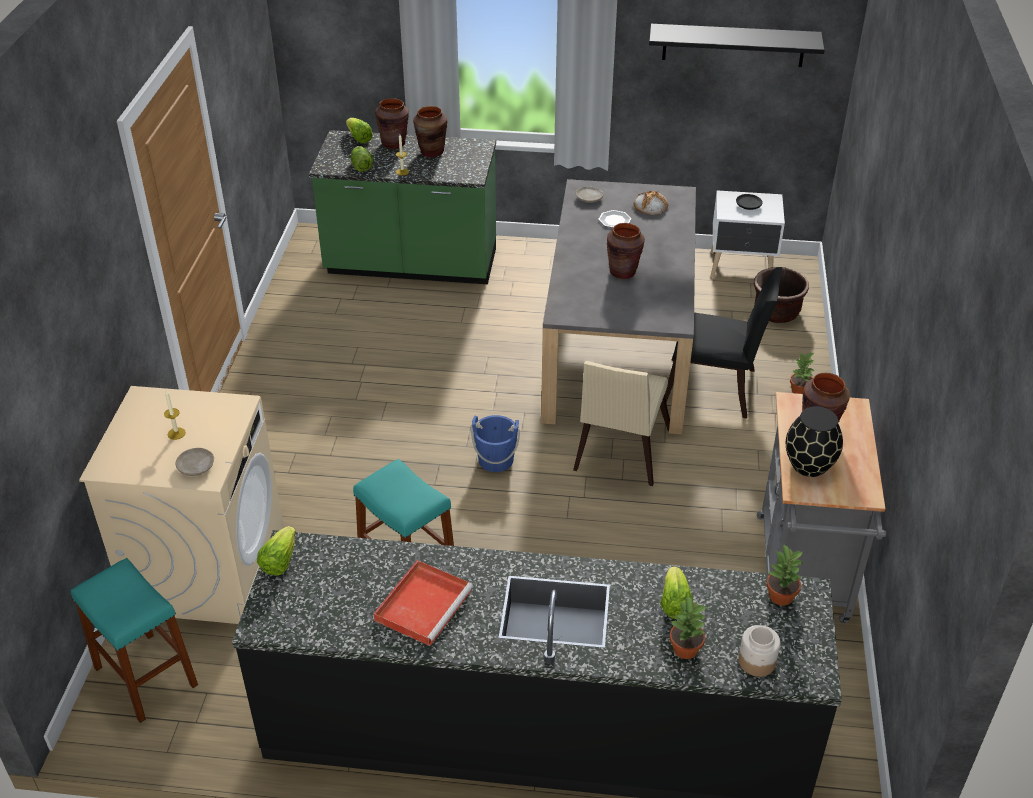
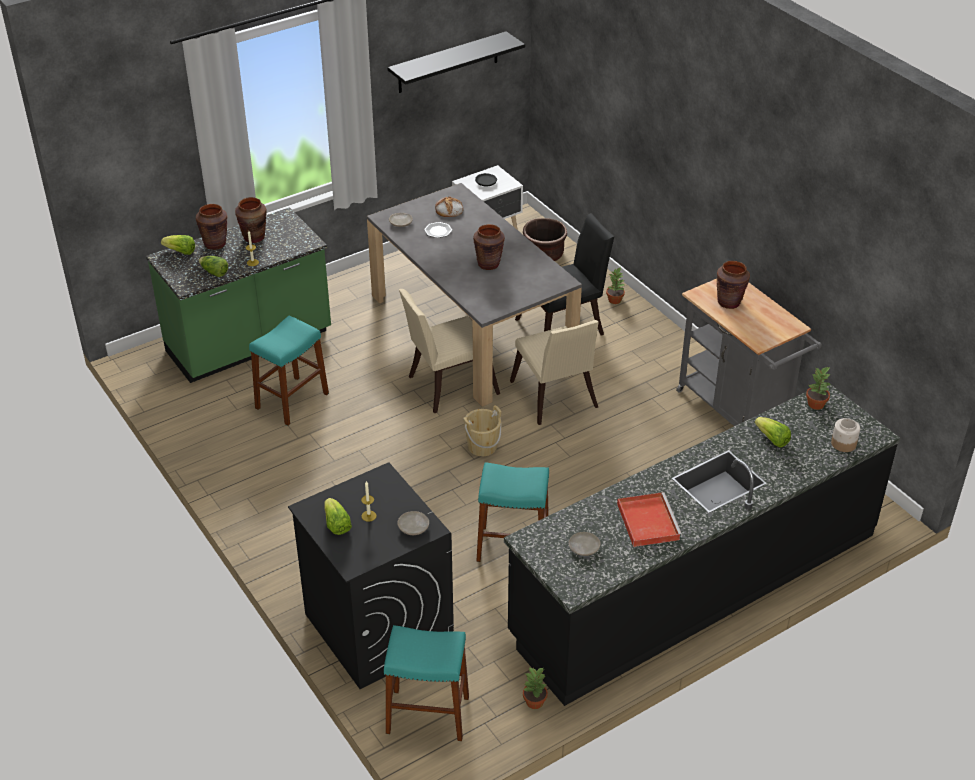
camera: 40 degrees left, 0 degrees up
beige washing machine [79,386,284,624] -> black washing machine [288,462,454,689]
lettuce [257,526,296,575] -> lettuce moved to [324,498,352,535]
blue bucket [471,415,520,472] -> beige bucket [463,405,501,456]
potted plant [670,596,707,659] -> potted plant moved to [523,667,548,709]
black vase [786,406,843,477] -> none
none -> turquoise stool [249,316,329,426]
none -> beige chair [399,289,500,413]
none -> beige plate [569,532,601,556]

